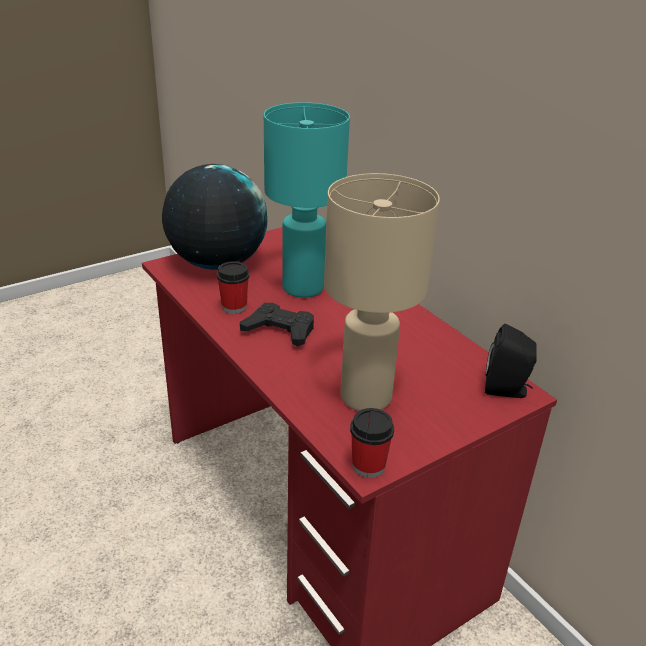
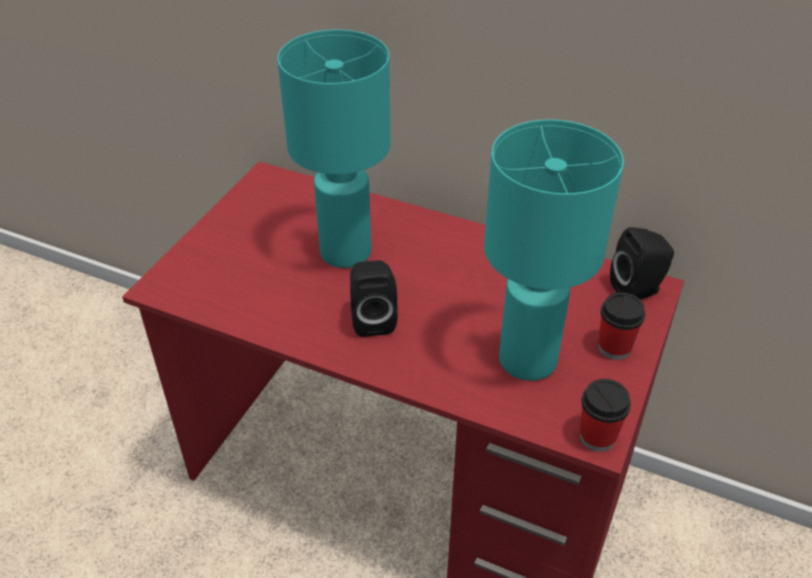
camera: 30 degrees left, 10 degrees up
globe [162,164,268,270] -> none
cup [217,261,250,314] -> cup moved to [598,292,645,360]
black game controller [240,303,314,346] -> black speaker [350,260,398,337]
beige table lamp [324,173,440,411] -> turquoise table lamp [484,120,624,381]

